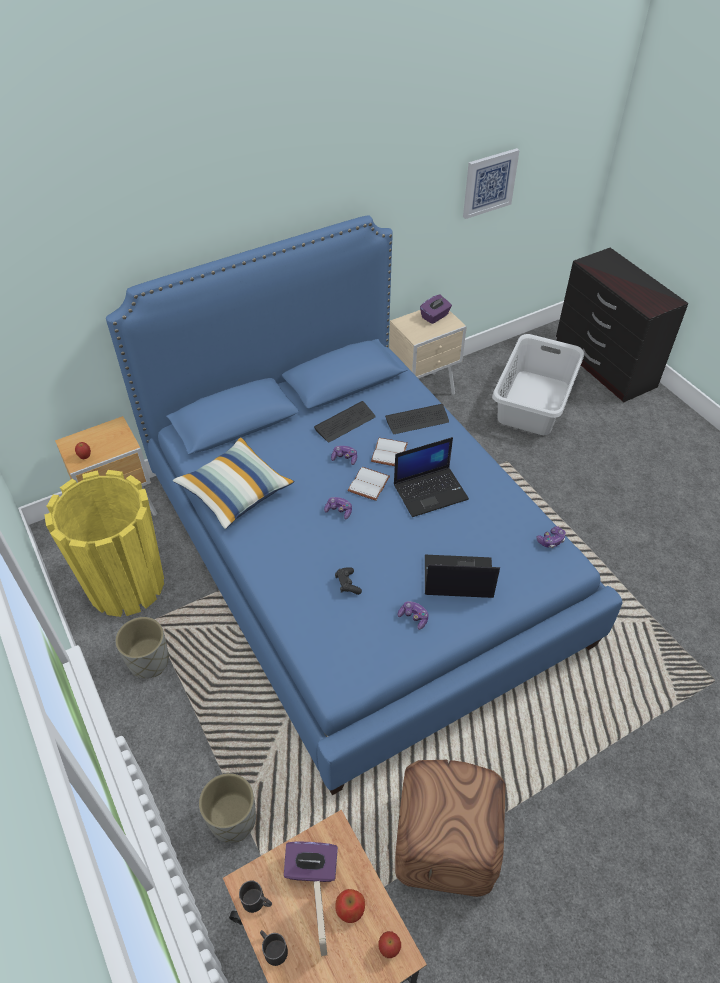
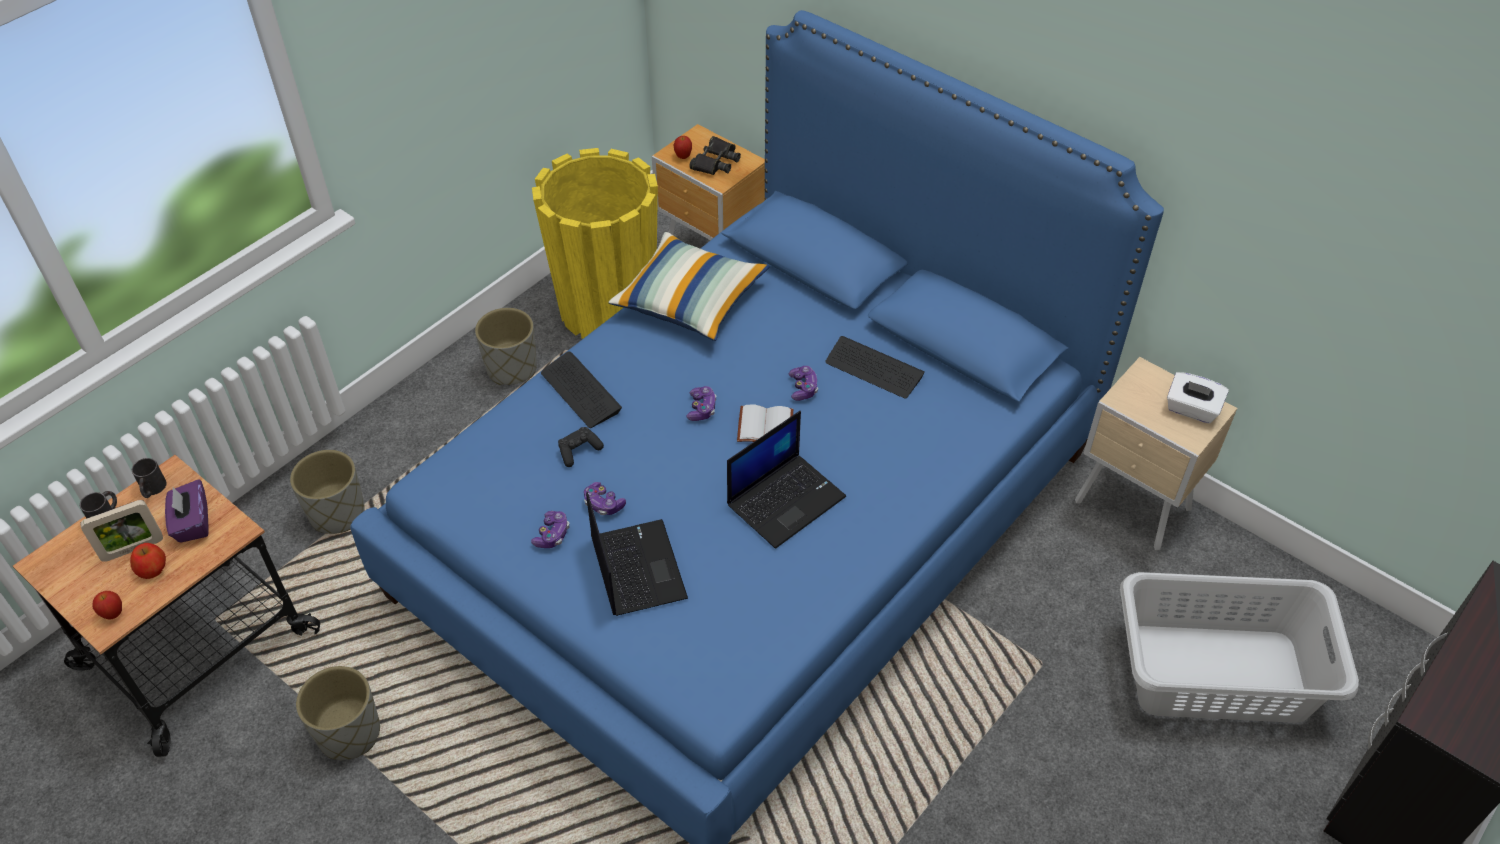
camera: 70 degrees right, 0 degrees up
white book [371,438,408,466] -> none
keyboard [385,404,449,434] -> keyboard moved to [541,352,622,428]
laptop [394,437,469,517] -> laptop turned 90 degrees counterclockwise [727,411,846,549]
brown ottoman [395,760,506,897] -> grey planter [296,666,380,760]
purple tissue box [420,295,452,324] -> white tissue box [1167,372,1229,424]
picture [463,148,520,219] -> none
game controller [536,526,566,548] -> game controller moved to [584,482,626,515]
none -> black binoculars [689,136,741,175]

